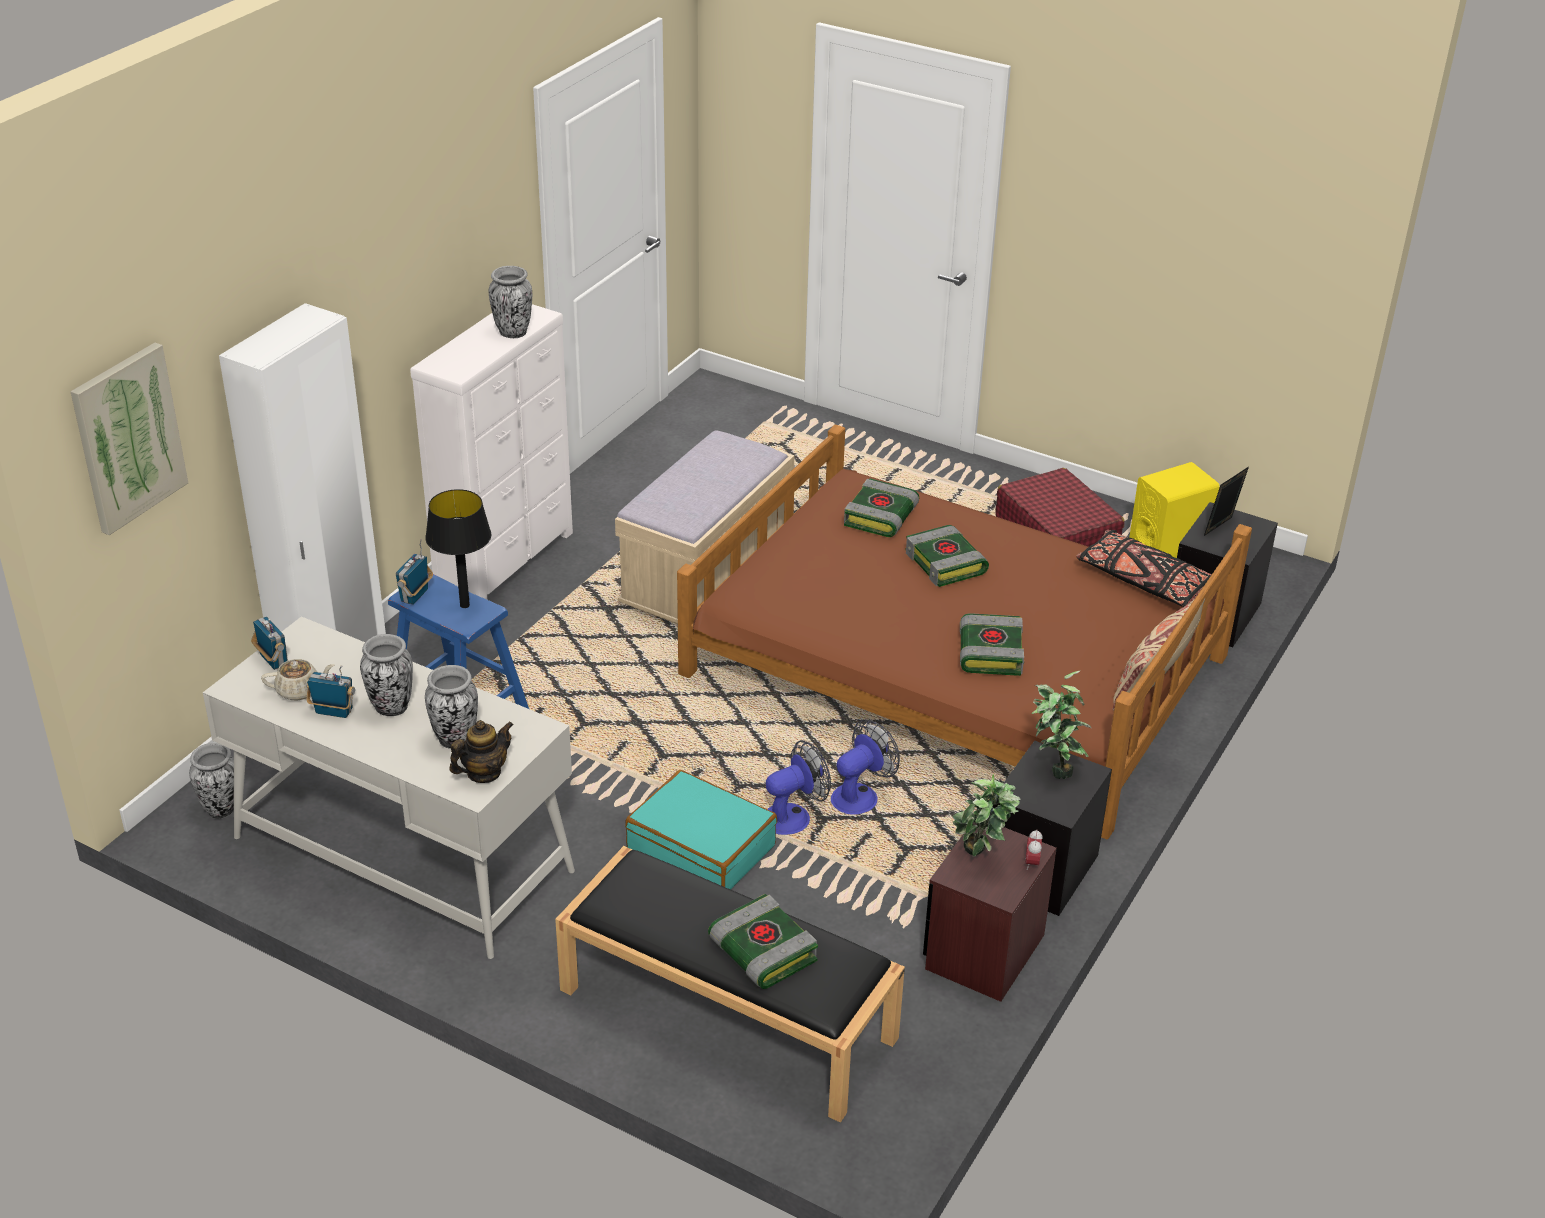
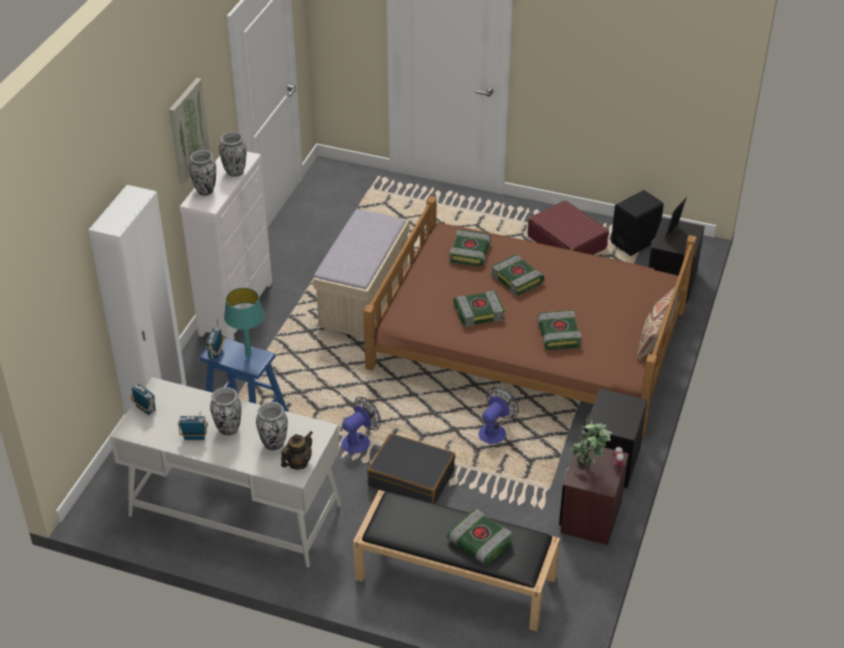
camera: 10 degrees left, 5 degrees up
picture [70,343,188,535] -> picture moved to [169,78,210,184]
vase [189,743,234,819] -> vase moved to [189,150,216,196]
beige teapot [261,659,334,700] -> none
black table lamp [425,489,491,608] -> turquoise table lamp [224,288,264,357]
turquoise suitcase [625,770,777,890] -> black suitcase [367,433,455,504]
fan [765,740,831,835] -> fan moved to [341,397,381,454]
potted plant [1032,671,1091,779] -> none
black pillow [1076,530,1212,607] -> none
yellow speaker [1129,462,1220,558] -> black speaker [611,190,664,256]
none -> book [454,291,505,327]

